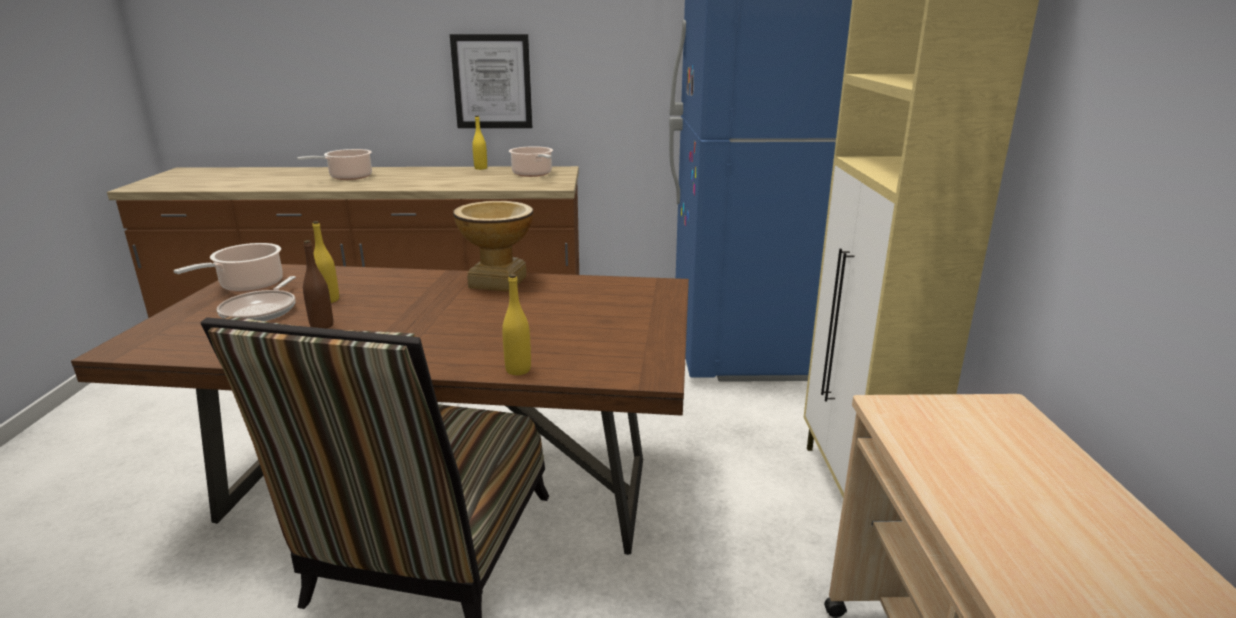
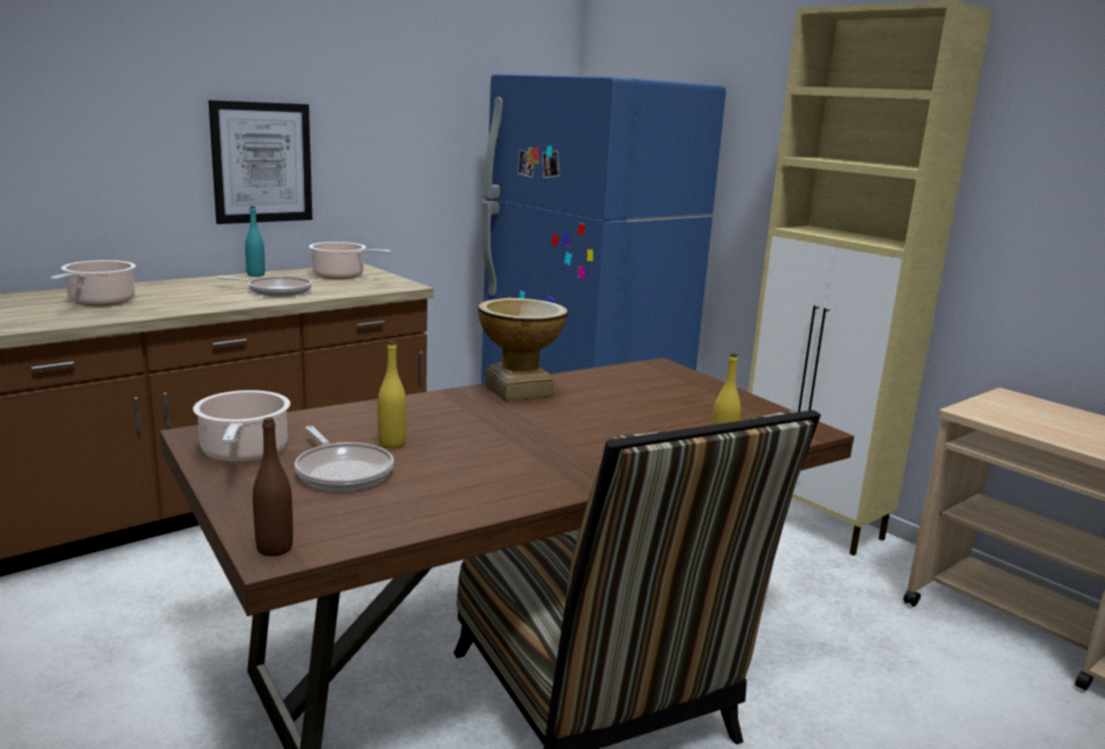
camera: 40 degrees left, 5 degrees down
brown bottle [303,240,333,329] -> brown bottle moved to [253,417,293,556]
yellow bottle [472,116,487,170] -> turquoise bottle [245,206,265,277]
none -> frying pan [217,276,312,297]

